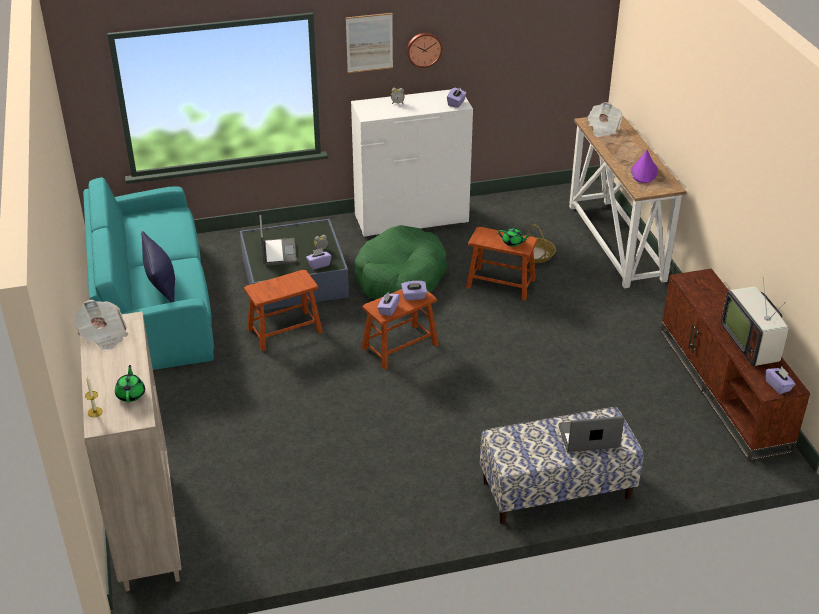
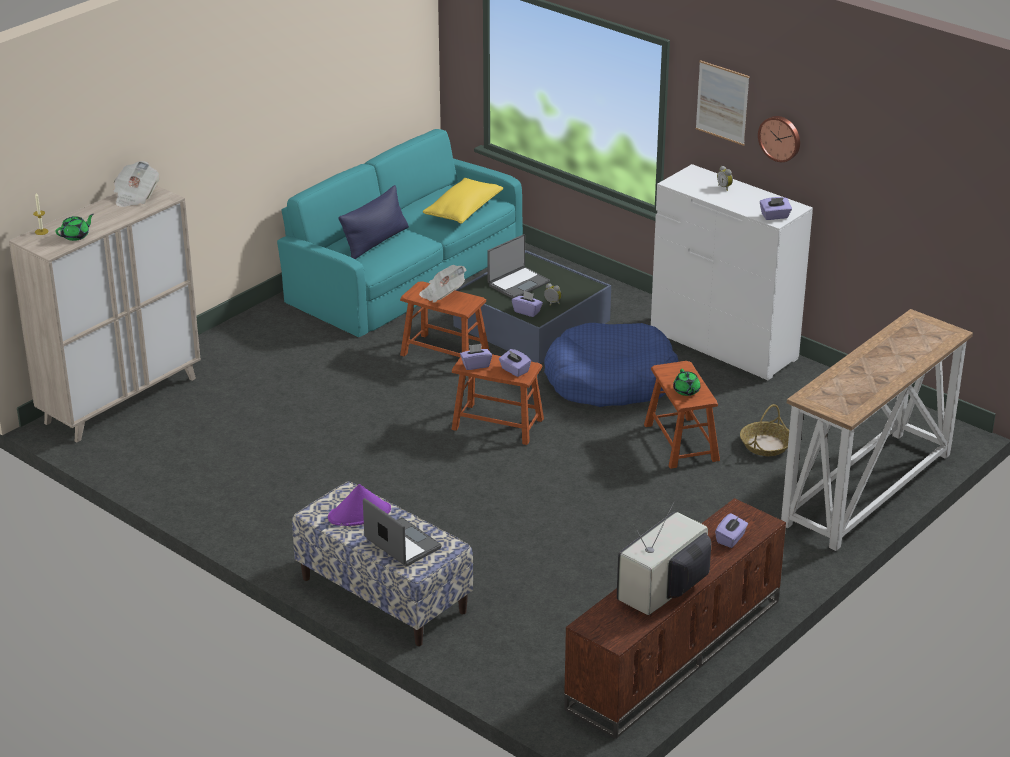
camera: 55 degrees right, 5 degrees down
green dog bed [354,225,447,300] -> blue dog bed [544,323,679,407]
newspaper [587,102,623,137] -> newspaper moved to [419,265,466,303]
purple hat [631,150,658,183] -> purple hat moved to [328,484,391,526]
purple tissue box [766,366,795,394] -> purple tissue box moved to [715,513,748,548]
none -> yellow pillow [423,178,503,224]

